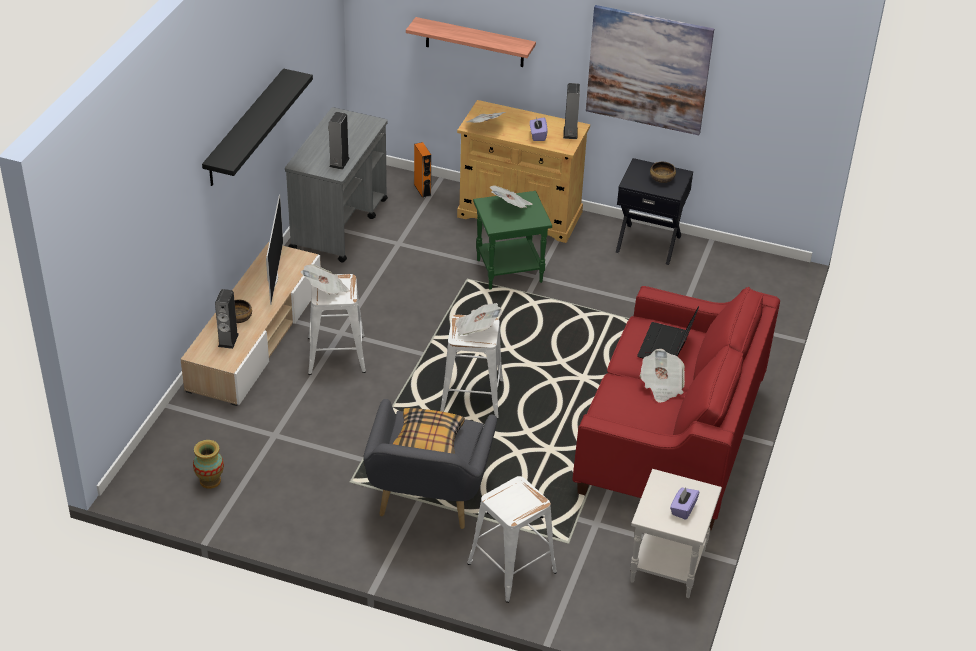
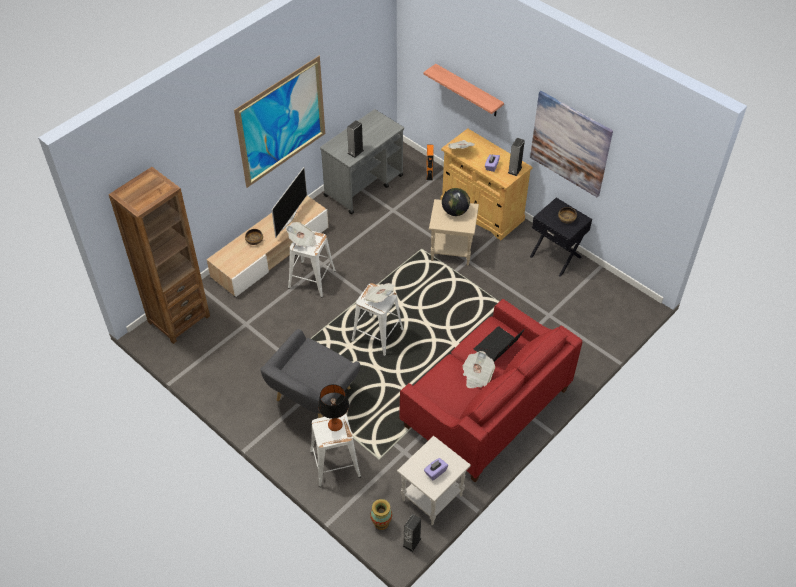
camera: 25 degrees right, 10 degrees up
vase [193,440,224,489] -> vase moved to [370,499,392,530]
black shelf [202,68,313,186] -> picture [234,56,325,188]
speaker [215,289,239,349] -> speaker moved to [403,514,422,552]
pillow [393,408,465,454] -> none
green side table [473,191,552,290] -> beige side table [429,199,479,265]
newspaper [490,185,533,208] -> globe [442,188,470,216]
none -> brown bookcase [109,167,210,344]
none -> table lamp [318,384,349,431]

